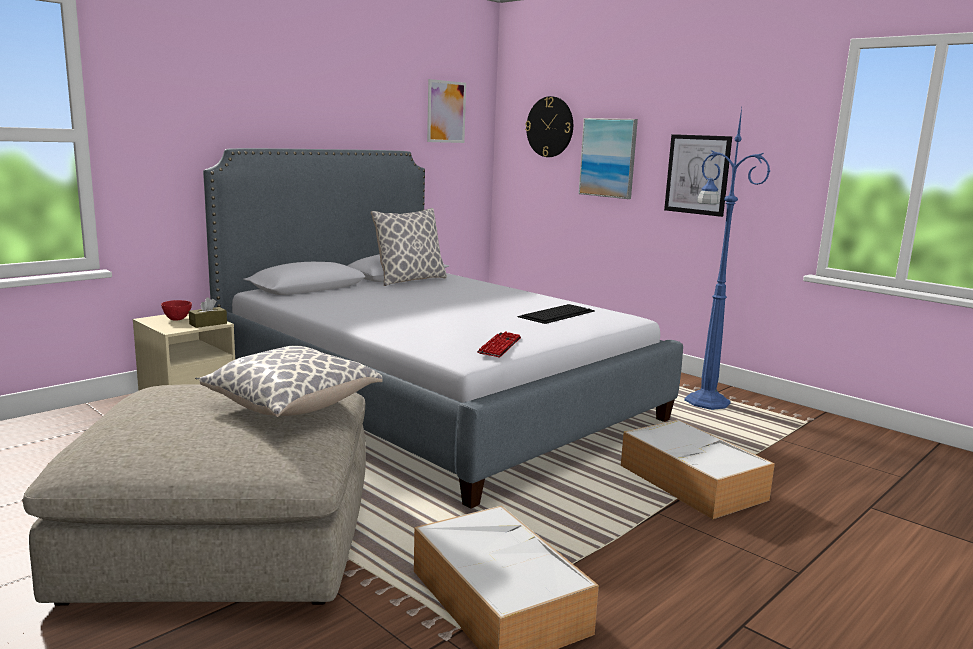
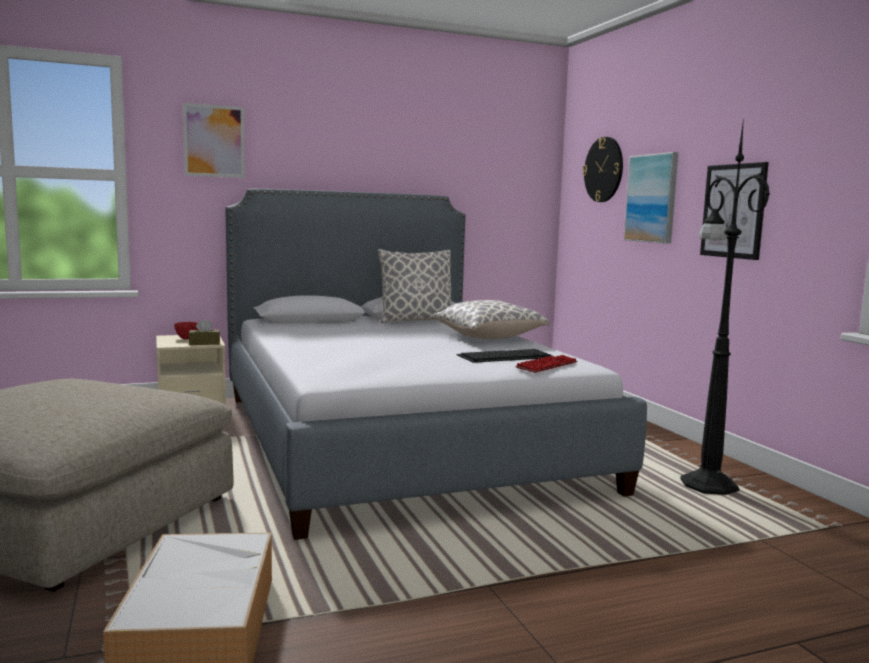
camera: 25 degrees right, 5 degrees down
pillow [199,346,383,417] -> pillow moved to [434,300,549,339]
picture [427,79,466,143] -> picture moved to [183,103,245,178]
keyboard [477,331,521,357] -> keyboard moved to [516,355,578,373]
storage box [621,420,775,519] -> none
blue floor lamp [684,108,770,410] -> black floor lamp [680,117,770,495]

